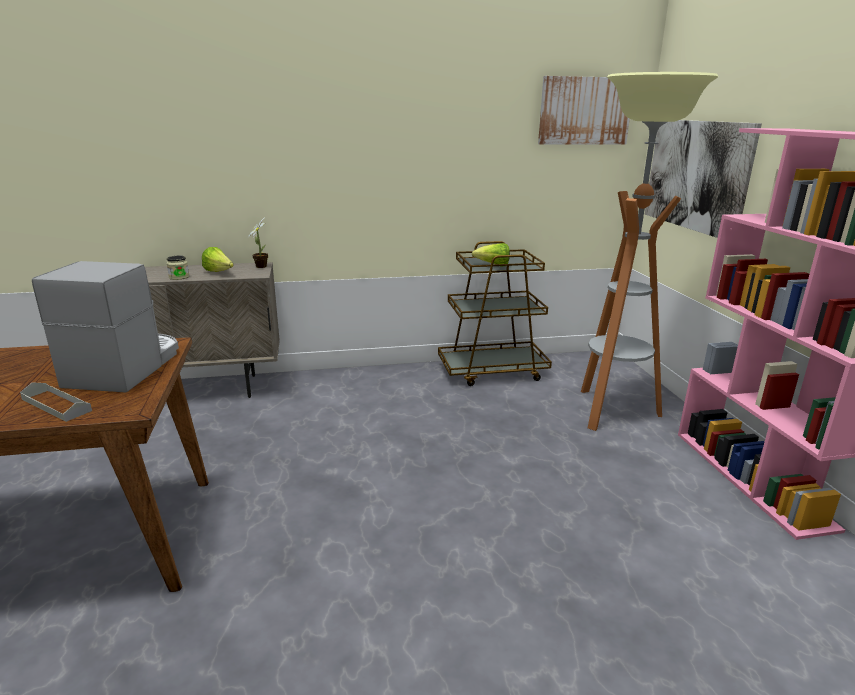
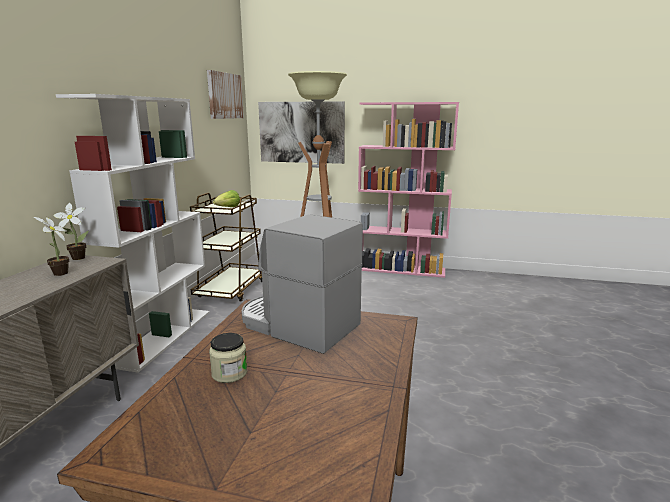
camera: 65 degrees left, 5 degrees down
grey tray [20,382,92,422] -> none
jar [167,256,189,280] -> jar moved to [209,333,248,383]
lettuce [202,247,234,272] -> potted plant [34,217,70,276]
none -> white bookcase [56,94,210,373]

